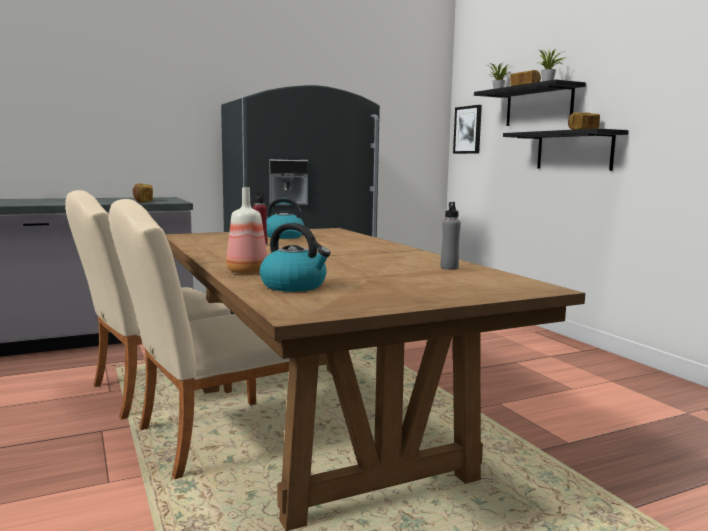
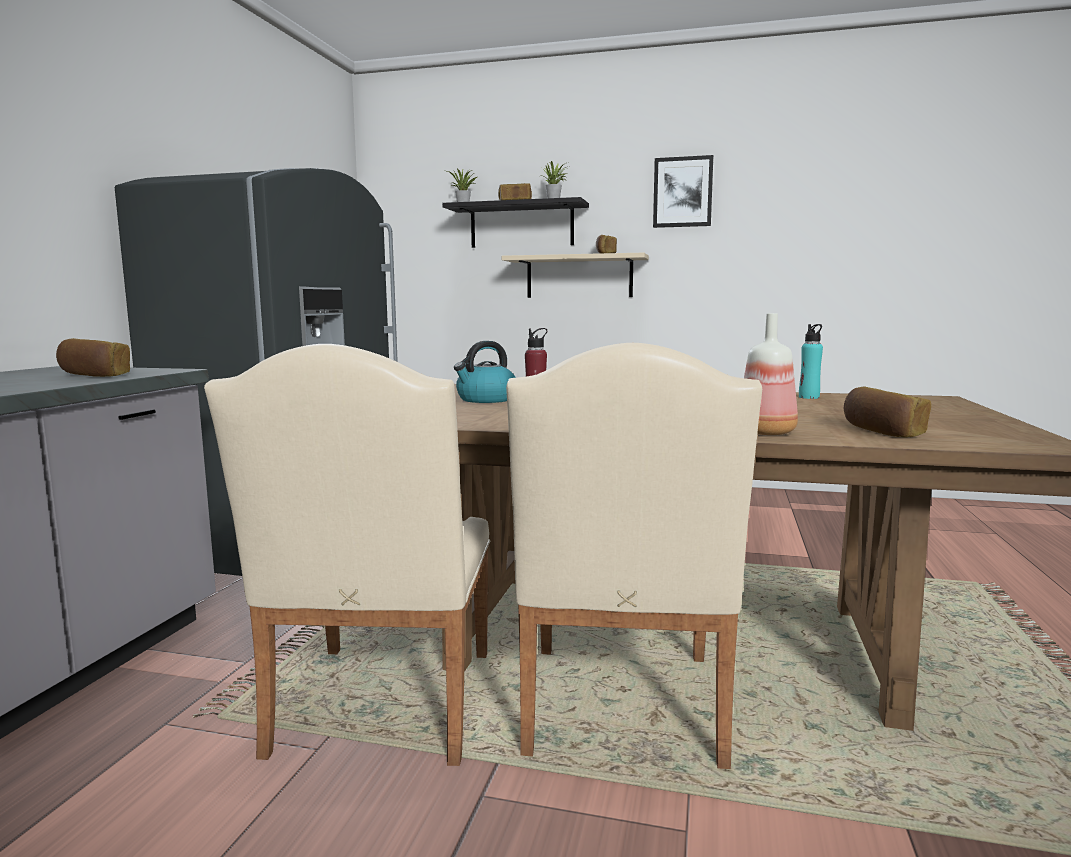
camera: 50 degrees left, 0 degrees up
kettle [260,223,331,292] -> bread [844,387,931,438]
grey bottle [441,202,461,270] -> turquoise bottle [799,324,823,399]
picture [453,105,482,154] -> picture moved to [653,155,713,228]
black shelf [503,128,629,171] -> beige shelf [502,253,649,298]

